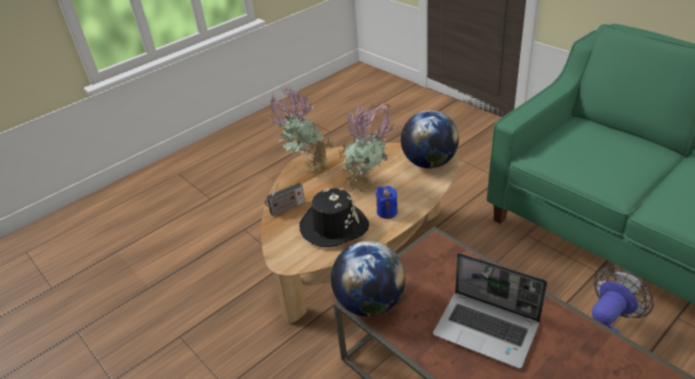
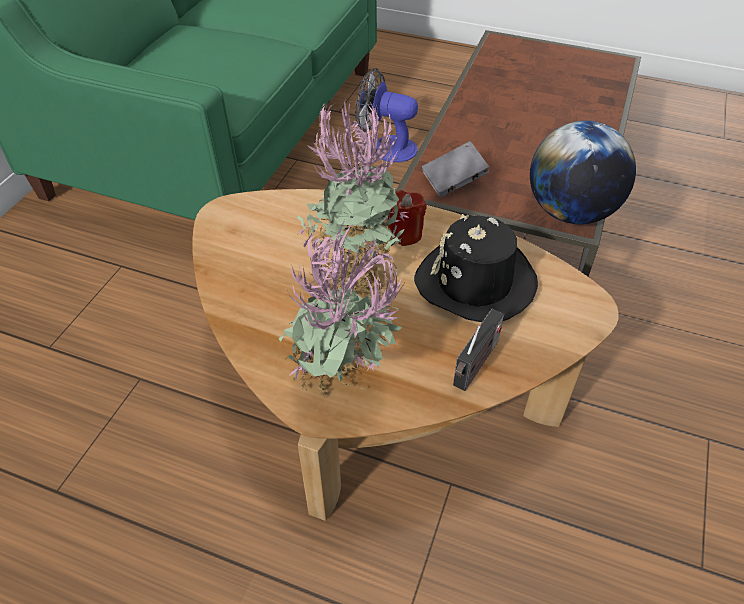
camera: 120 degrees left, 10 degrees up
radio [264,183,305,216] -> radio turned 90 degrees clockwise [453,309,504,391]
blue candle [376,186,398,219] -> red candle [388,190,427,246]
globe [401,110,459,168] -> none
laptop [433,253,547,369] -> none
none -> grey book [422,141,489,197]

